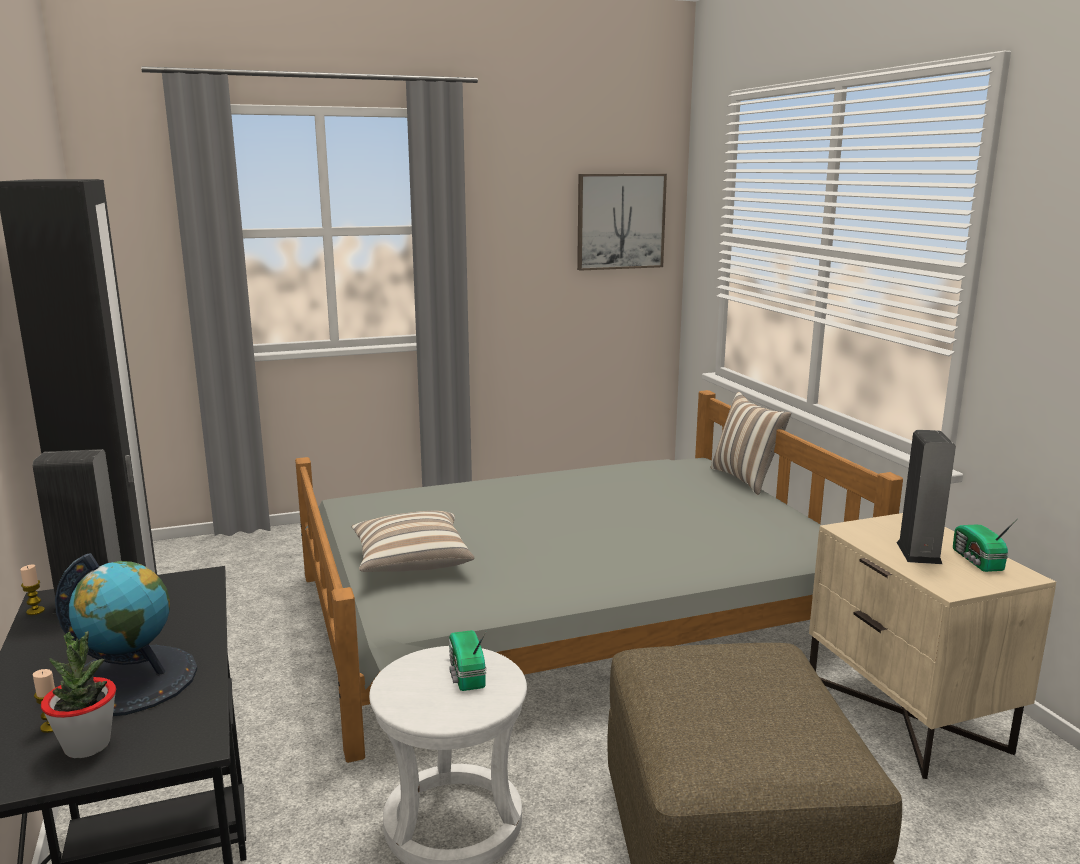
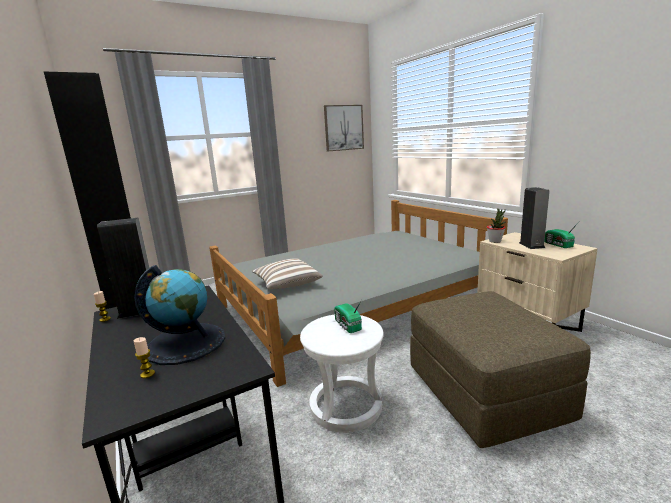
camera: 10 degrees left, 0 degrees up
potted plant [41,631,116,758] -> potted plant moved to [487,209,506,243]
pillow [711,392,791,495] -> none

